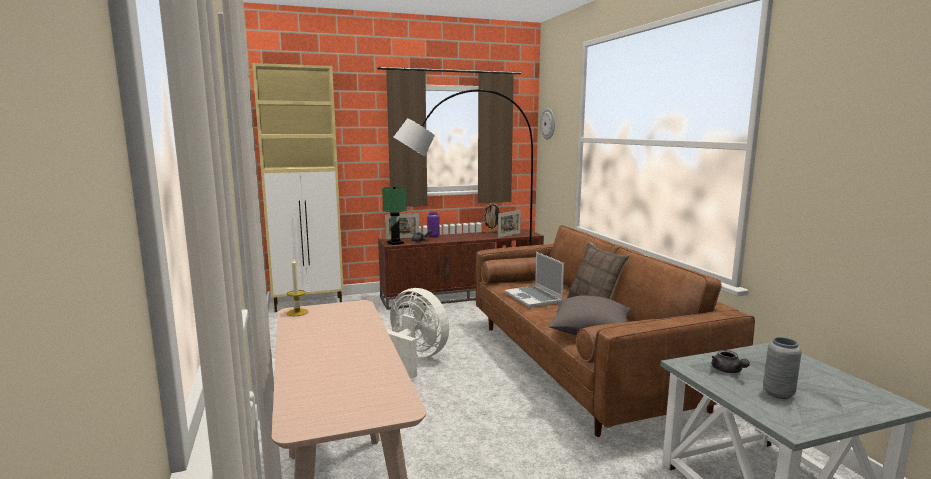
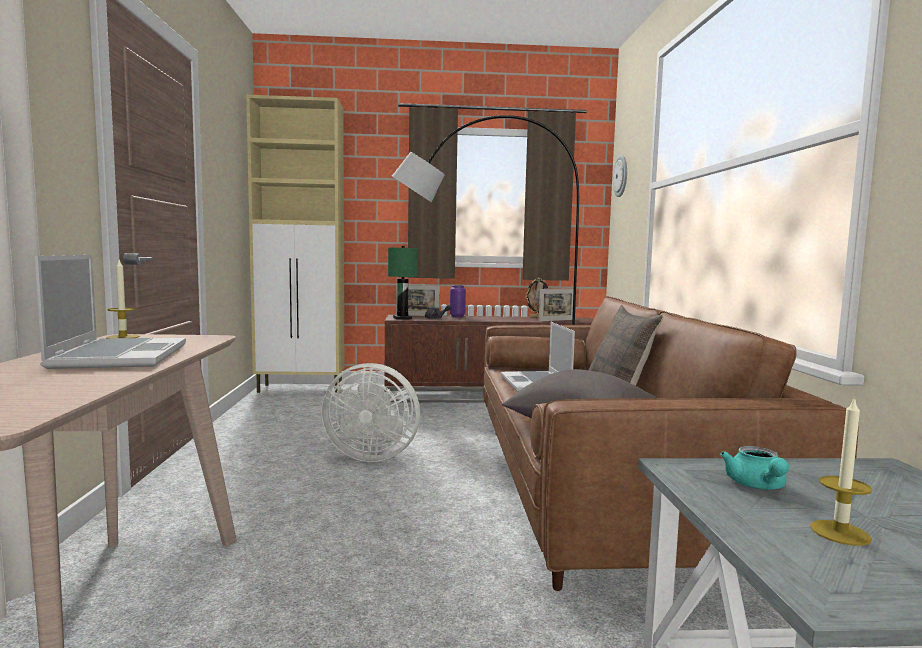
camera: 15 degrees right, 5 degrees down
white fan [387,288,449,379] -> white fan turned 135 degrees clockwise [321,363,420,462]
grey teapot [712,350,750,373] -> turquoise teapot [720,446,789,490]
grey vase [763,337,802,399] -> candle [810,396,872,546]
none -> laptop [35,255,186,369]

